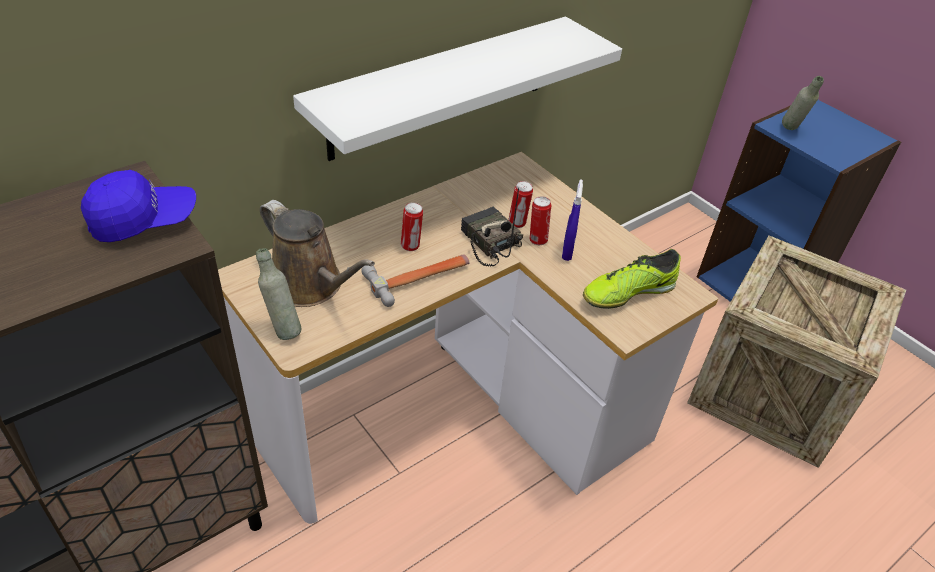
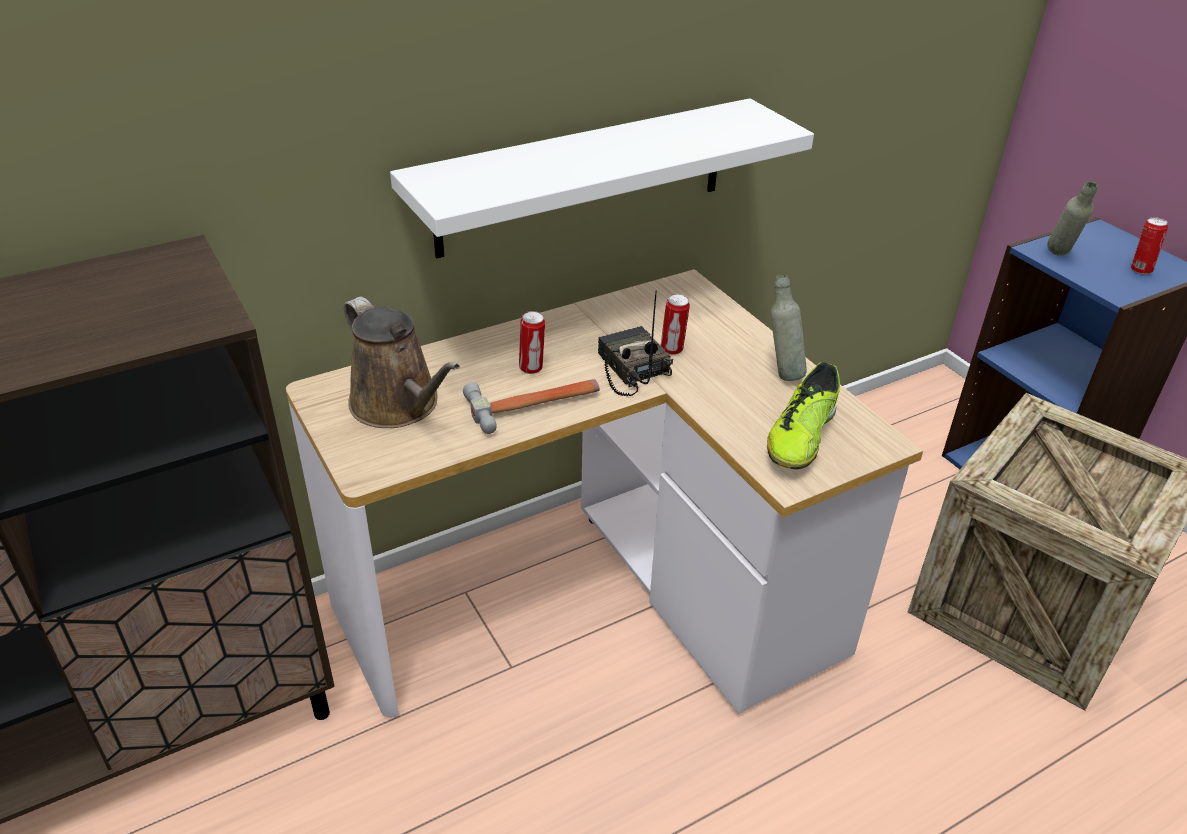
camera: 10 degrees right, 5 degrees down
blue cap [81,170,196,242] -> none
grey bottle [256,248,301,340] -> grey bottle moved to [771,275,807,381]
can [530,196,551,245] -> can moved to [1131,217,1168,274]
blue spray bottle [562,179,583,261] -> none
shoe [583,249,681,309] -> shoe turned 45 degrees counterclockwise [767,362,840,469]

